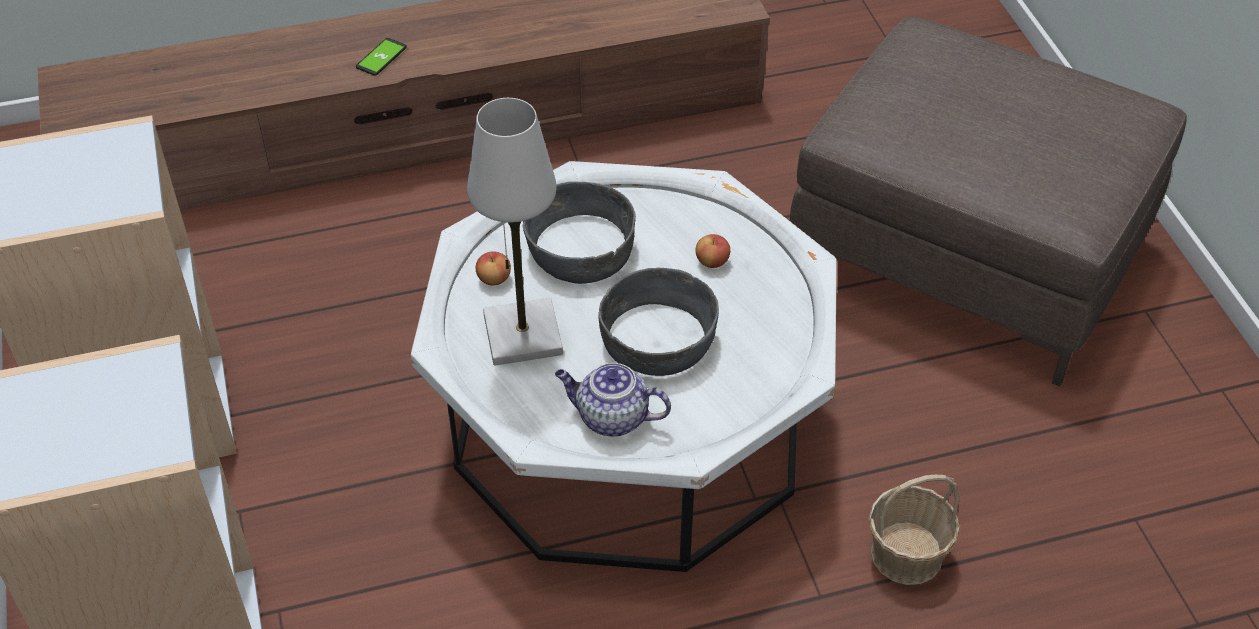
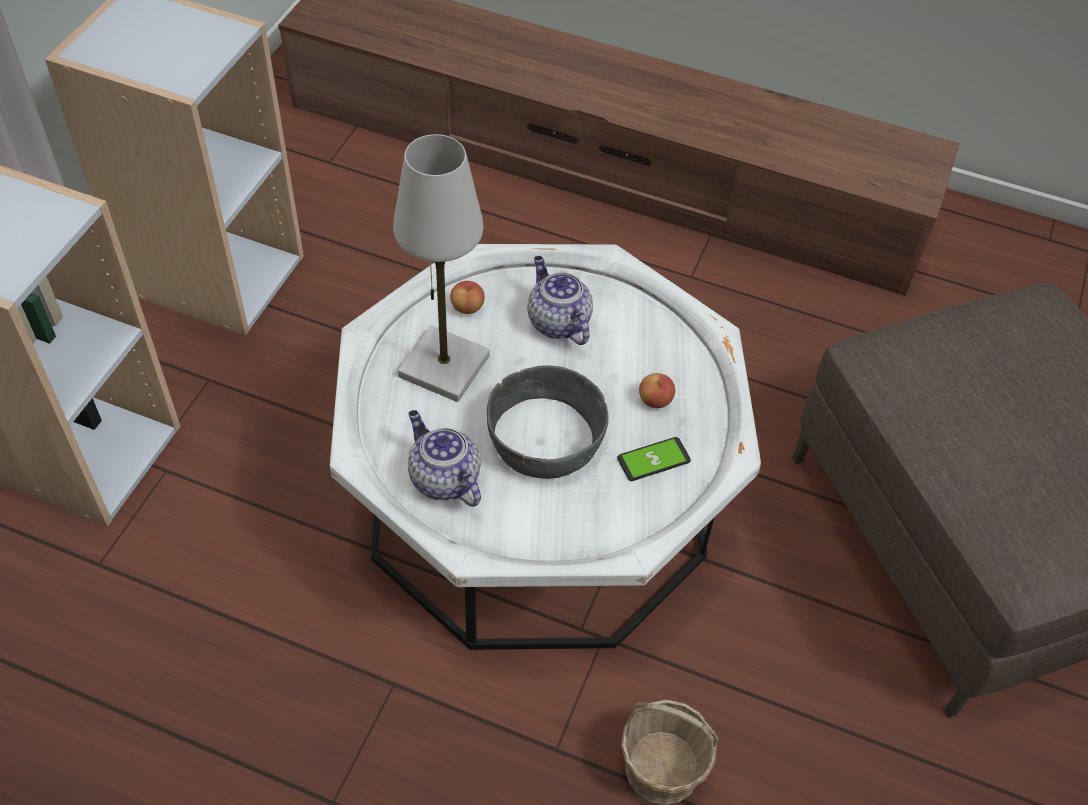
camera: 35 degrees right, 5 degrees up
phone [356,38,407,76] -> phone moved to [617,437,691,481]
grey bowl [522,181,636,284] -> teapot [527,256,593,345]

